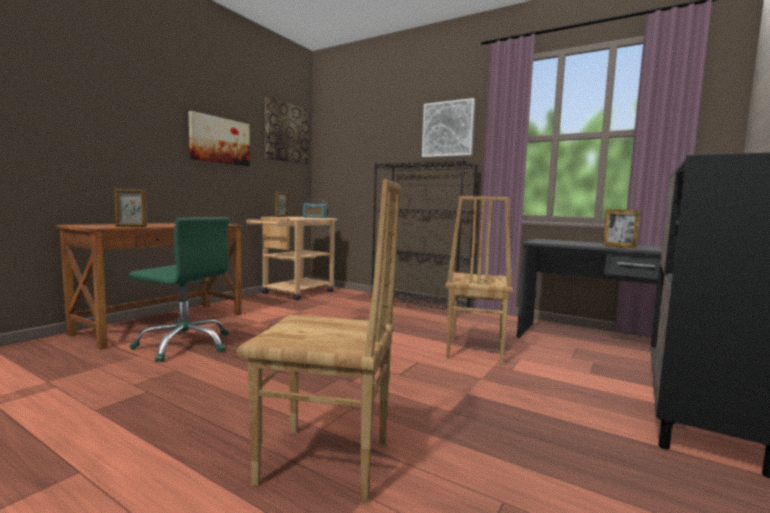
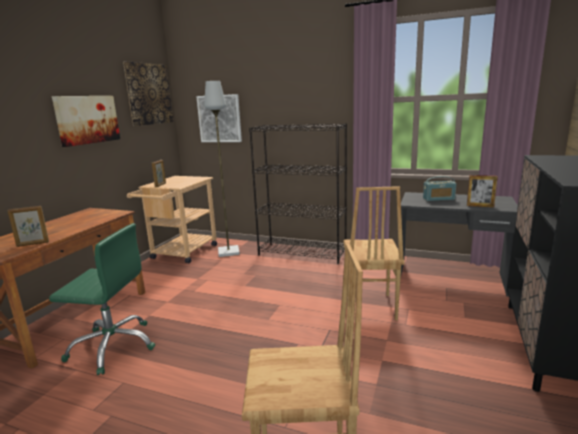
camera: 10 degrees left, 10 degrees up
radio [303,199,327,218] -> radio moved to [423,176,456,201]
picture [422,98,475,158] -> picture moved to [196,94,242,142]
none -> grey floor lamp [204,81,240,257]

